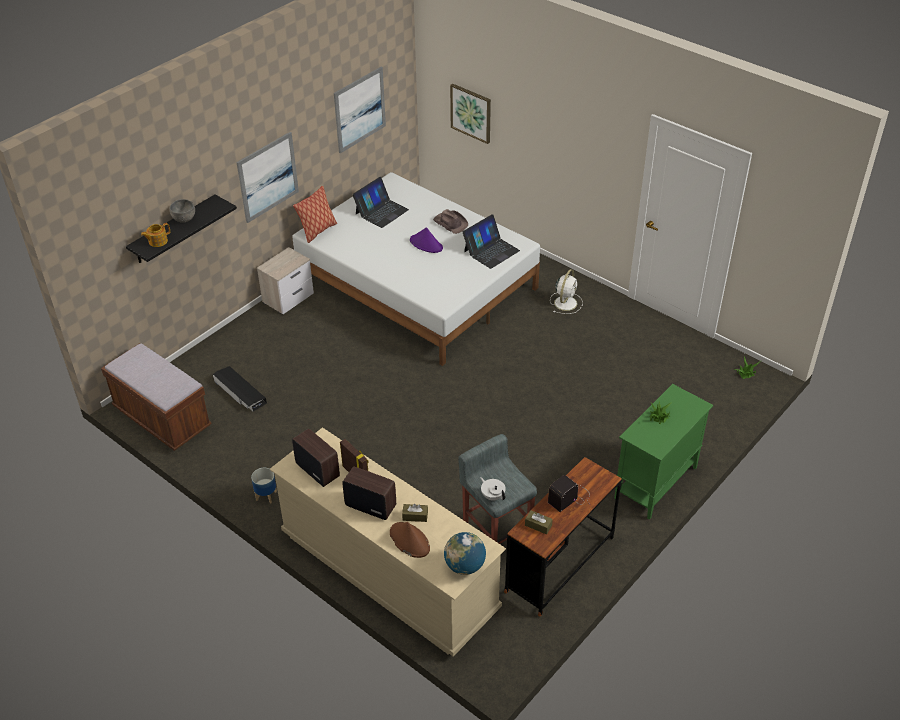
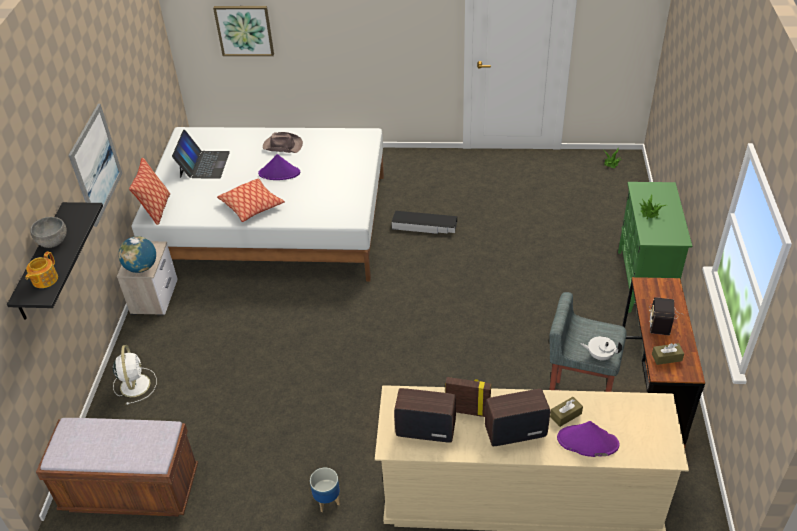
camera: 35 degrees left, 0 degrees up
black storage box [213,366,267,411] -> black storage box moved to [391,211,457,234]
picture [334,67,386,153] -> none
brown hat [390,522,430,558] -> purple hat [557,421,620,457]
globe [444,532,486,575] -> globe moved to [118,236,156,273]
laptop [463,214,520,269] -> none
white fan [550,269,583,314] -> white fan moved to [113,345,157,405]
none -> pillow [217,178,285,222]

